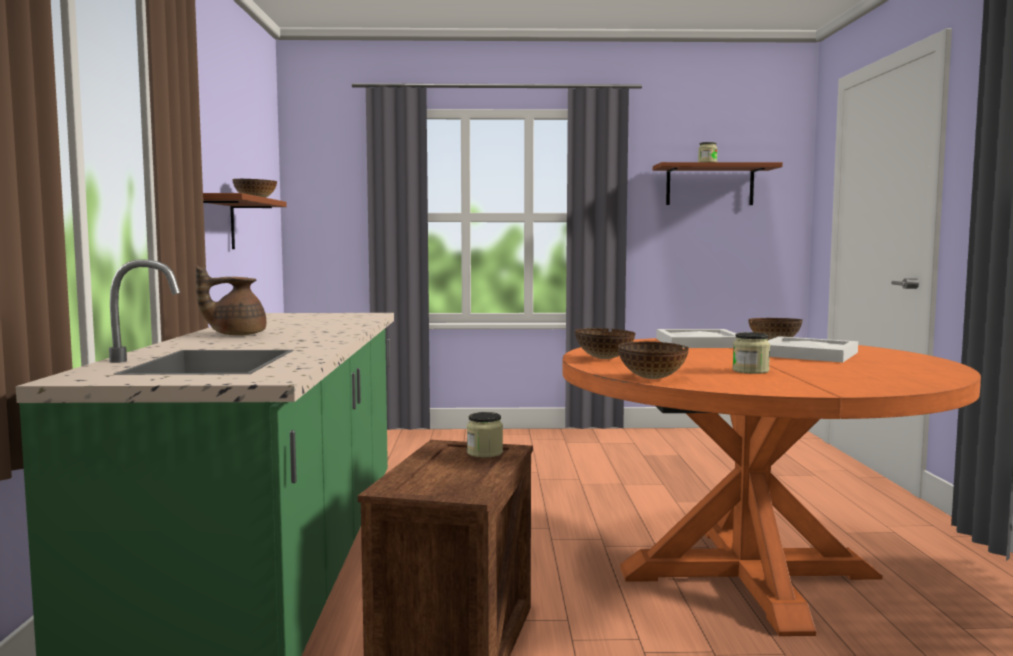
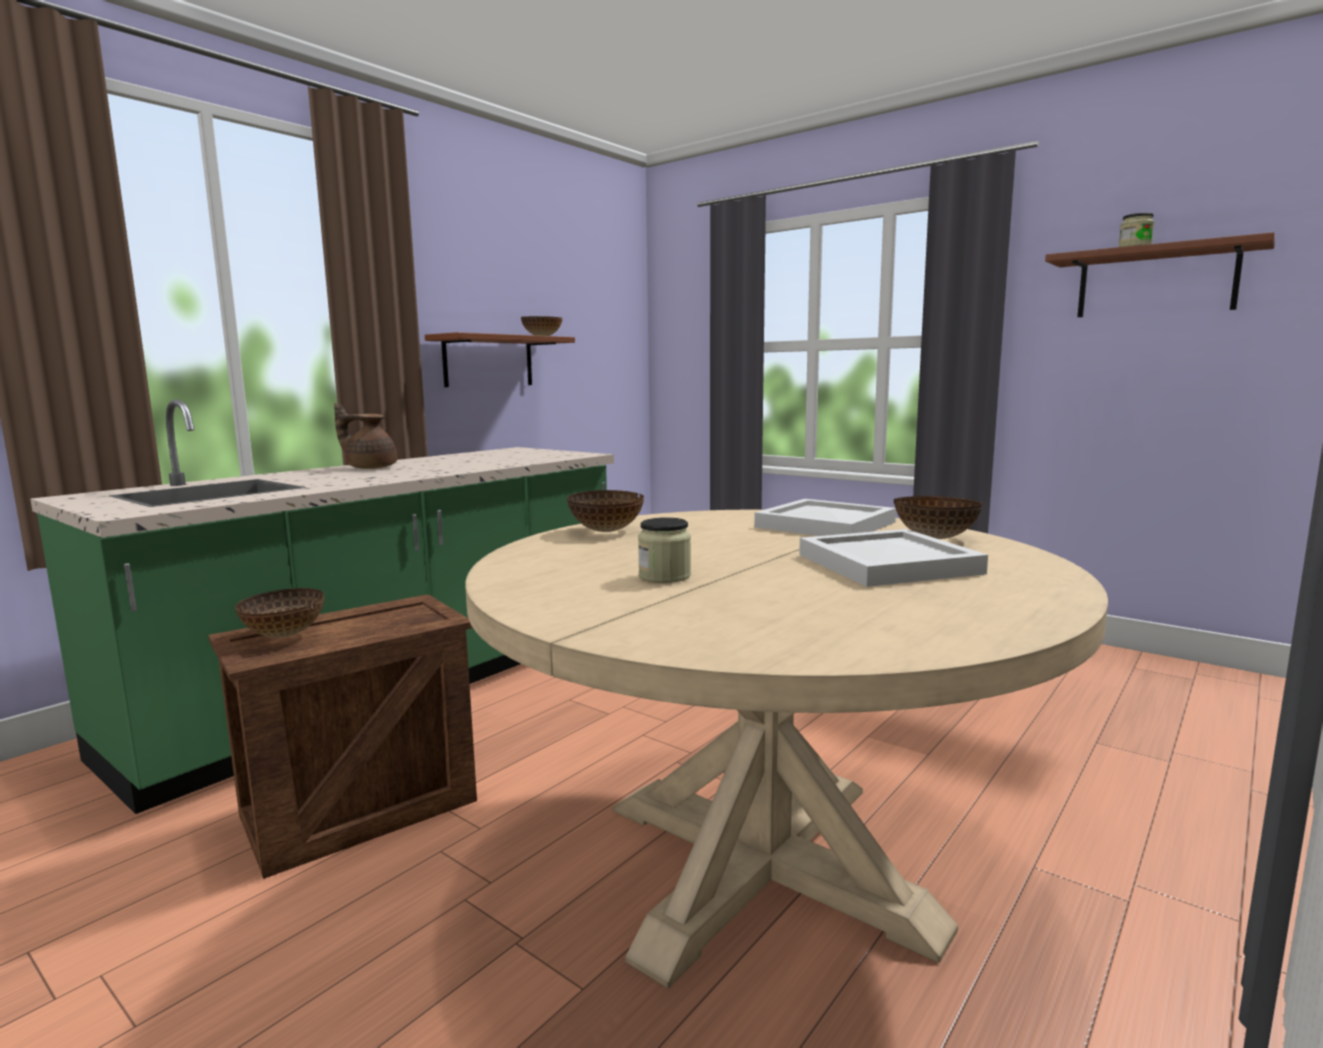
camera: 40 degrees right, 5 degrees up
jar [467,412,503,457] -> none
orange dining table [563,338,981,636] -> beige dining table [465,510,1108,989]
bowl [618,342,689,379] -> bowl moved to [235,588,324,637]

